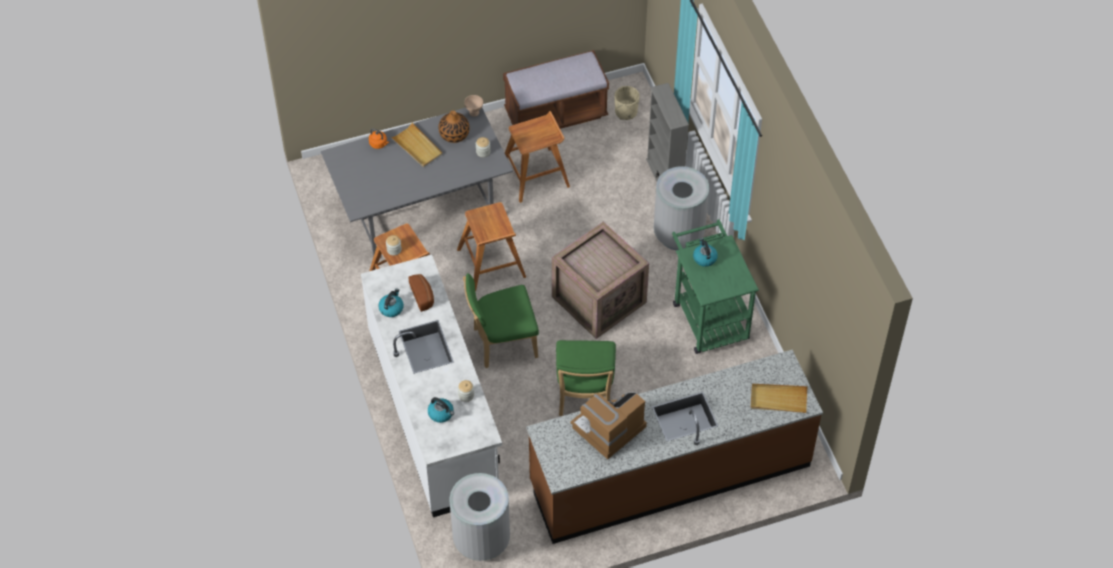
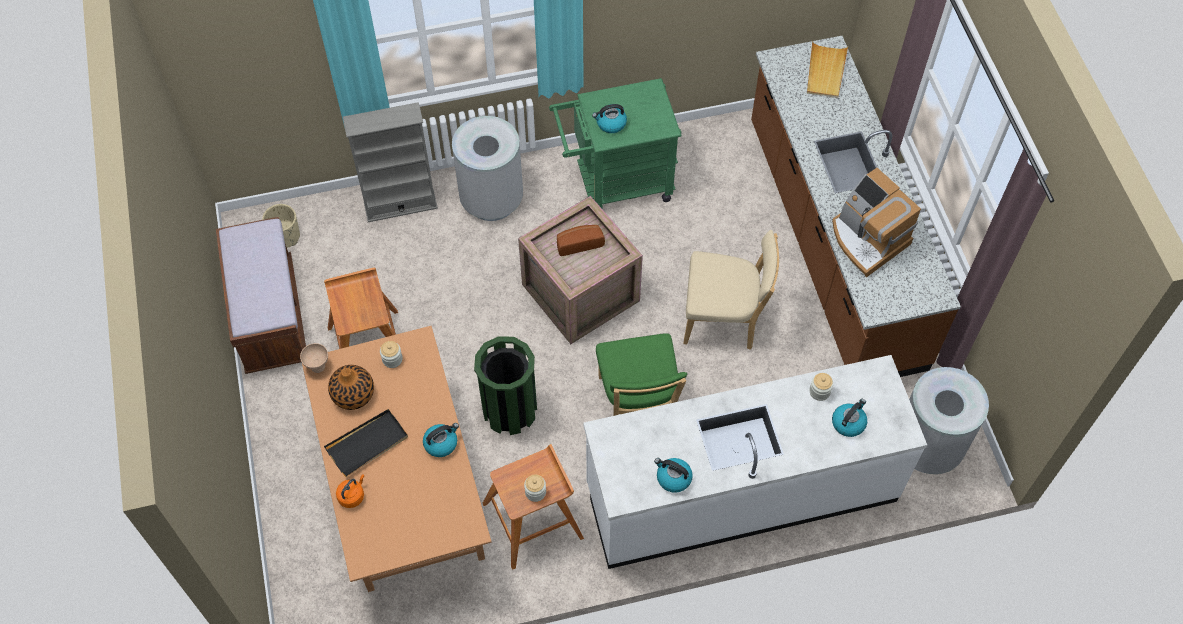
camera: 85 degrees left, 5 degrees up
grey dining table [321,107,513,257] -> brown dining table [302,326,491,592]
beige tray [390,123,443,167] -> black tray [324,409,408,477]
bread [409,274,434,312] -> bread moved to [557,225,605,256]
brown stool [457,202,526,291] -> green trash can [474,336,537,435]
green chair [556,340,616,416] -> beige chair [683,230,779,350]
none -> kettle [423,423,459,457]

